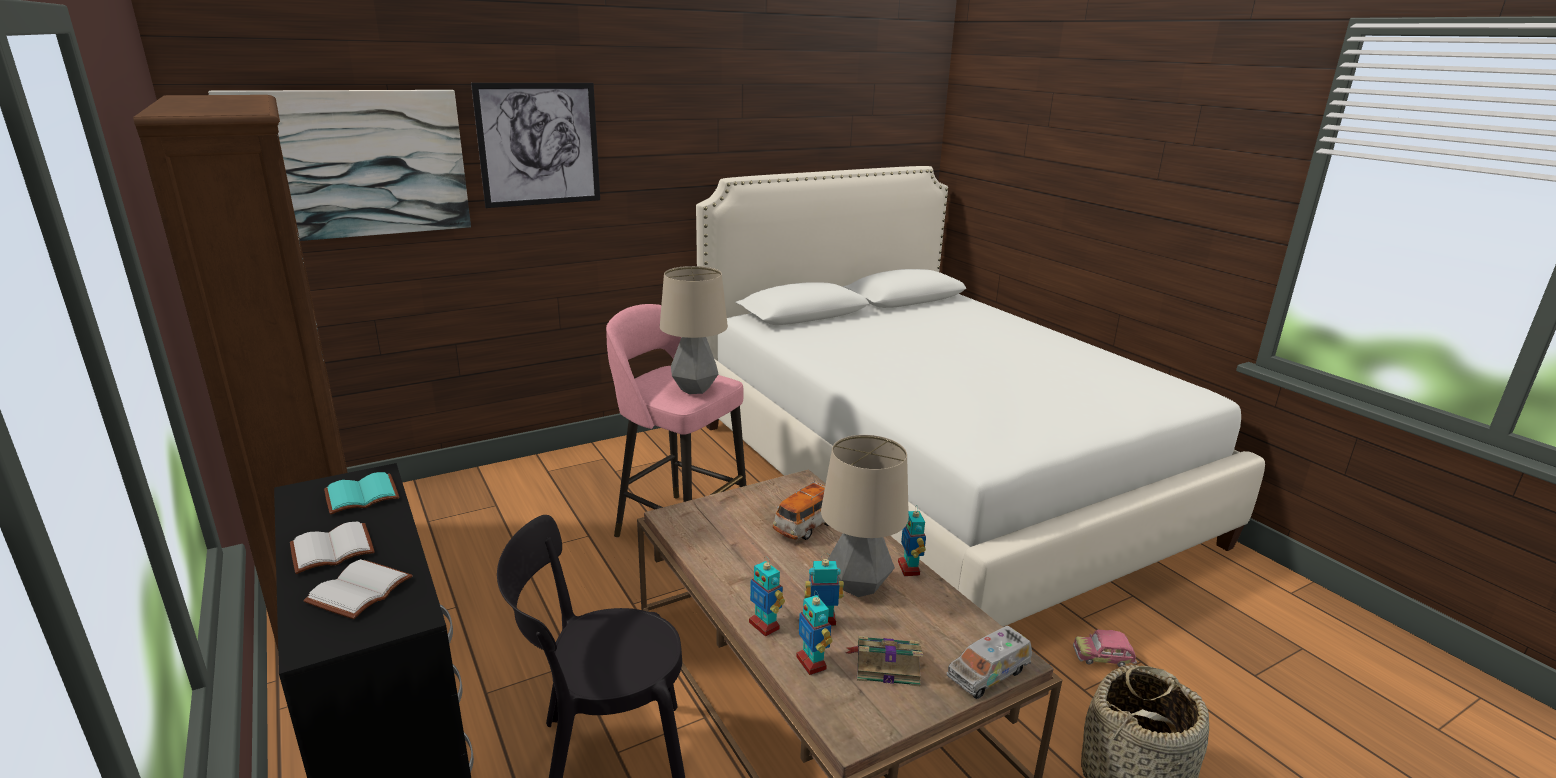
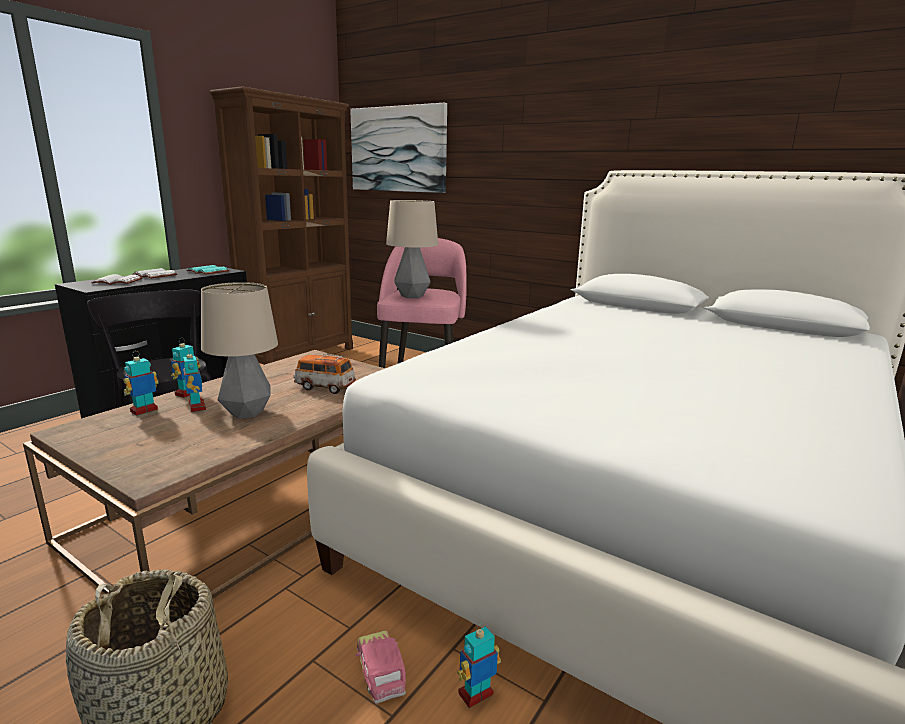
camera: 65 degrees right, 5 degrees down
picture [471,83,600,208] -> none
book [846,636,923,686] -> none
toy robot [898,506,926,576] -> toy robot moved to [457,623,501,708]
toy truck [947,626,1032,699] -> none

